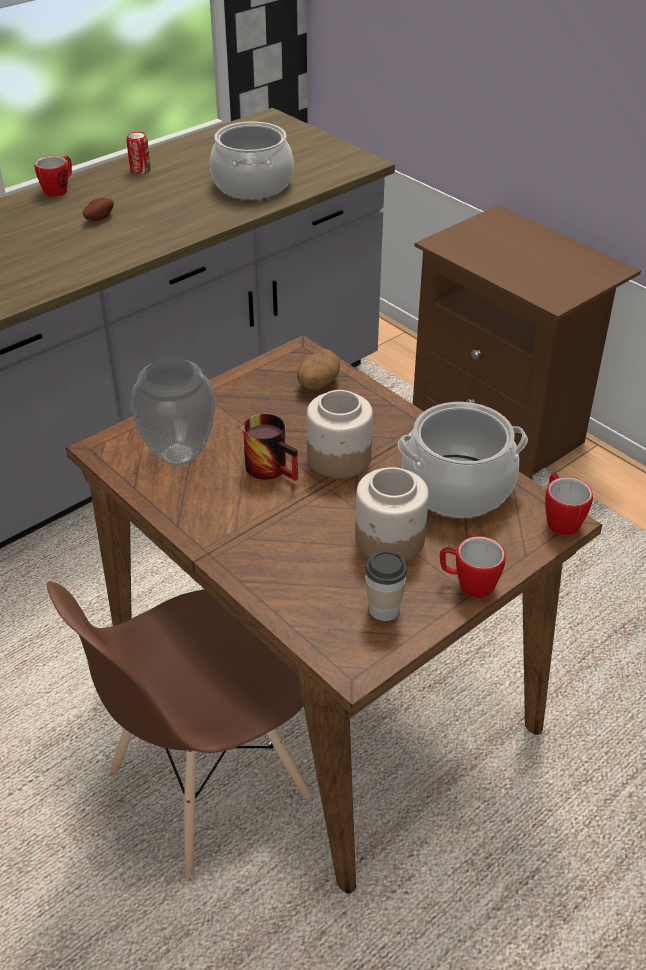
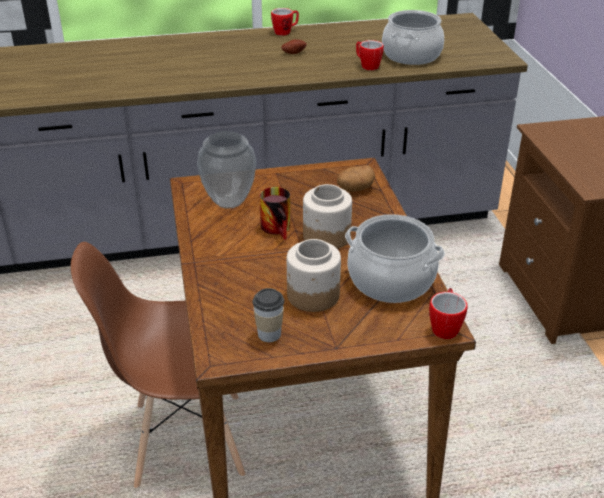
camera: 30 degrees right, 5 degrees down
can [126,132,151,175] -> none
mug [440,536,506,598] -> mug moved to [356,40,384,70]

